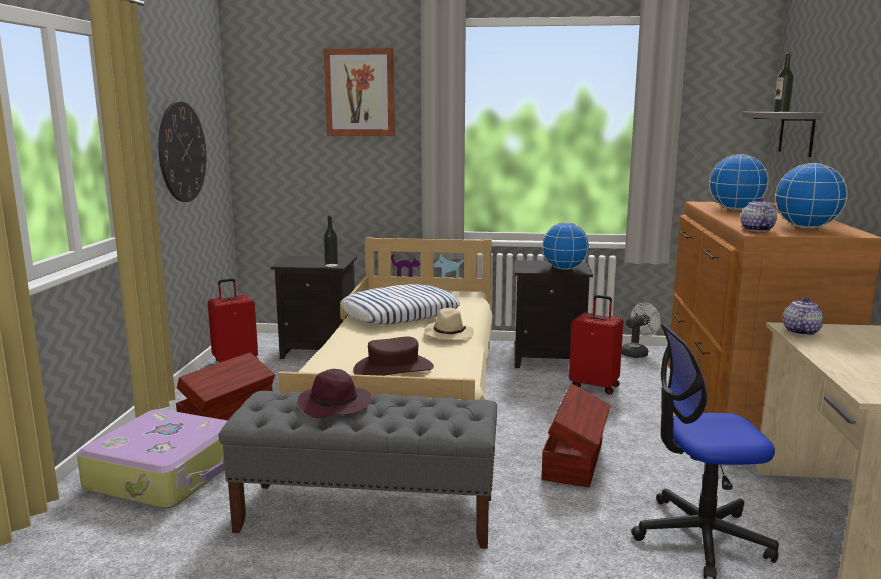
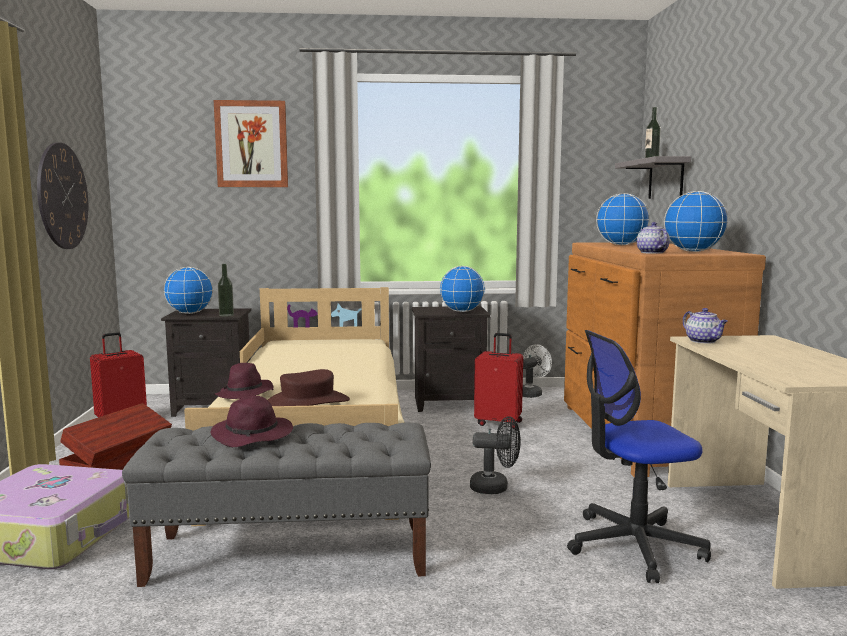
camera: 10 degrees left, 5 degrees down
pillow [340,284,460,325] -> none
beige hat [424,308,474,340] -> none
brown storage box [542,384,611,487] -> black fan [470,416,521,494]
teapot [783,297,824,336] -> teapot turned 135 degrees clockwise [683,308,728,344]
none -> globe [163,267,213,314]
none -> purple hat [215,363,273,399]

